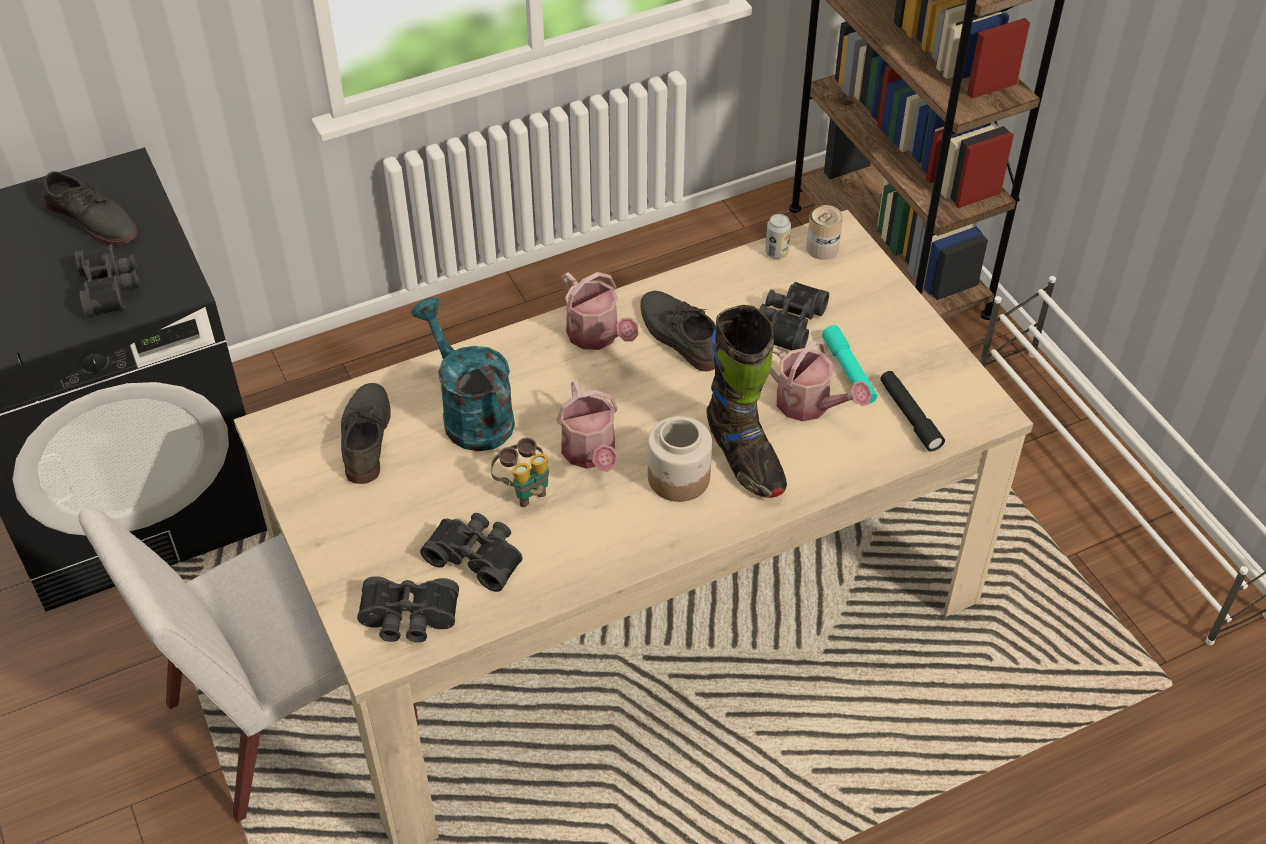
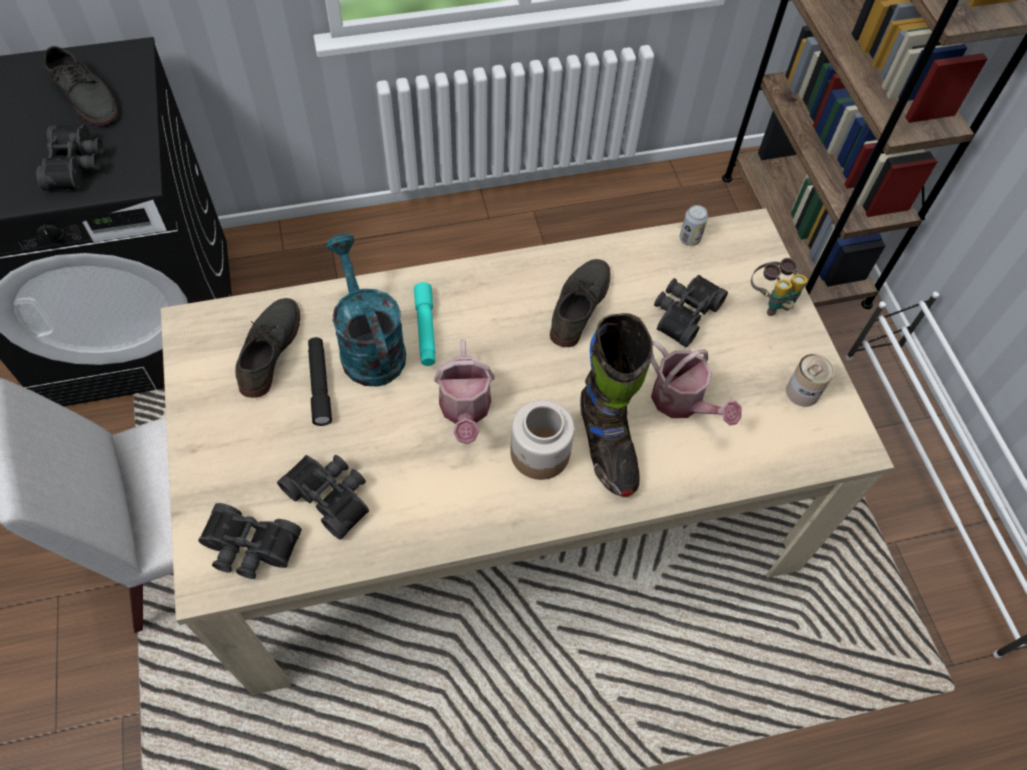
camera: 10 degrees right, 10 degrees up
binoculars [491,438,549,507] -> binoculars moved to [751,258,808,316]
watering can [562,272,638,350] -> none
grey shoe [640,291,716,371] -> grey shoe turned 45 degrees clockwise [550,259,611,347]
can [806,205,843,260] -> can moved to [786,354,834,407]
turquoise flashlight [822,325,877,404] -> turquoise flashlight moved to [414,282,435,366]
black flashlight [880,371,945,451] -> black flashlight moved to [308,337,332,426]

